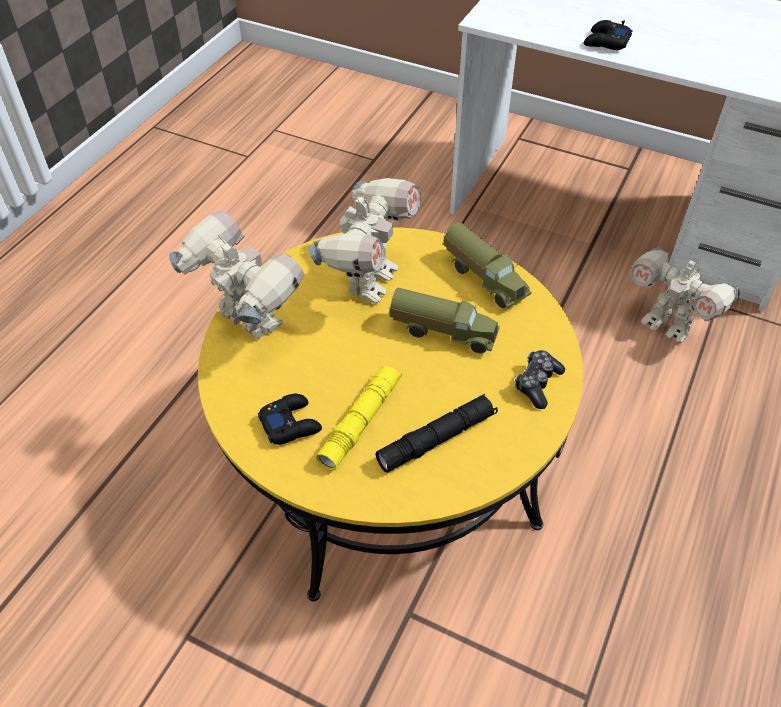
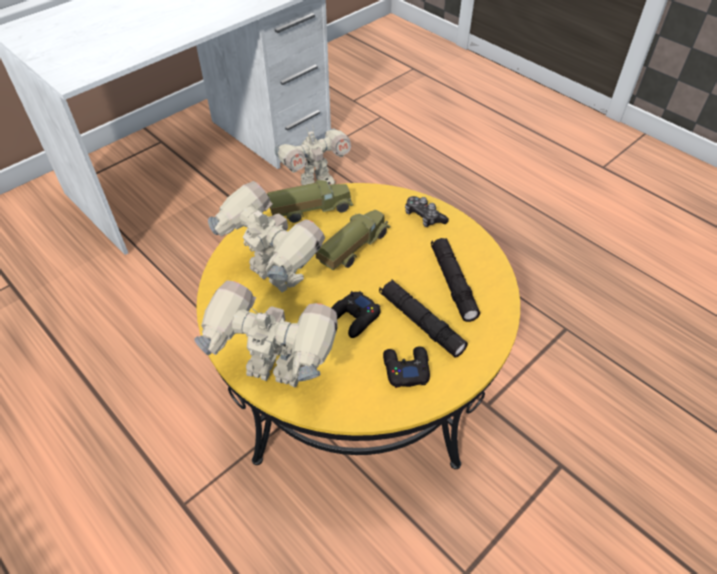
camera: 70 degrees left, 0 degrees up
toy robot [169,210,304,340] -> toy robot turned 45 degrees clockwise [194,280,338,388]
yellow flashlight [316,364,402,470] -> black flashlight [379,280,468,357]
black game controller [584,20,633,50] -> black game controller moved to [332,291,381,338]

